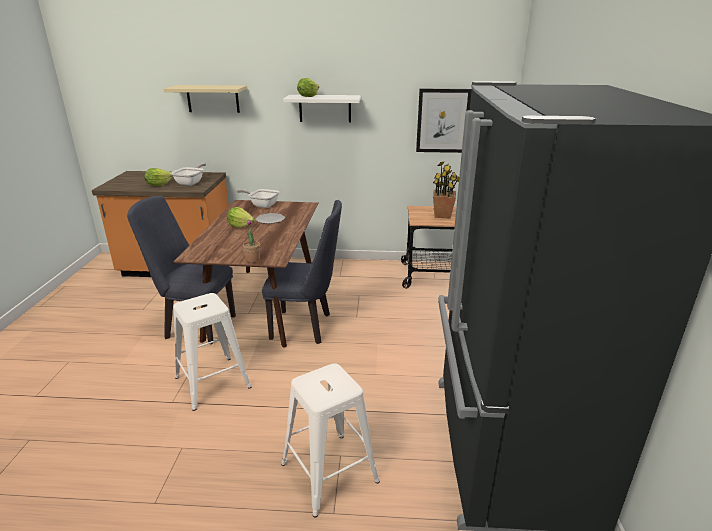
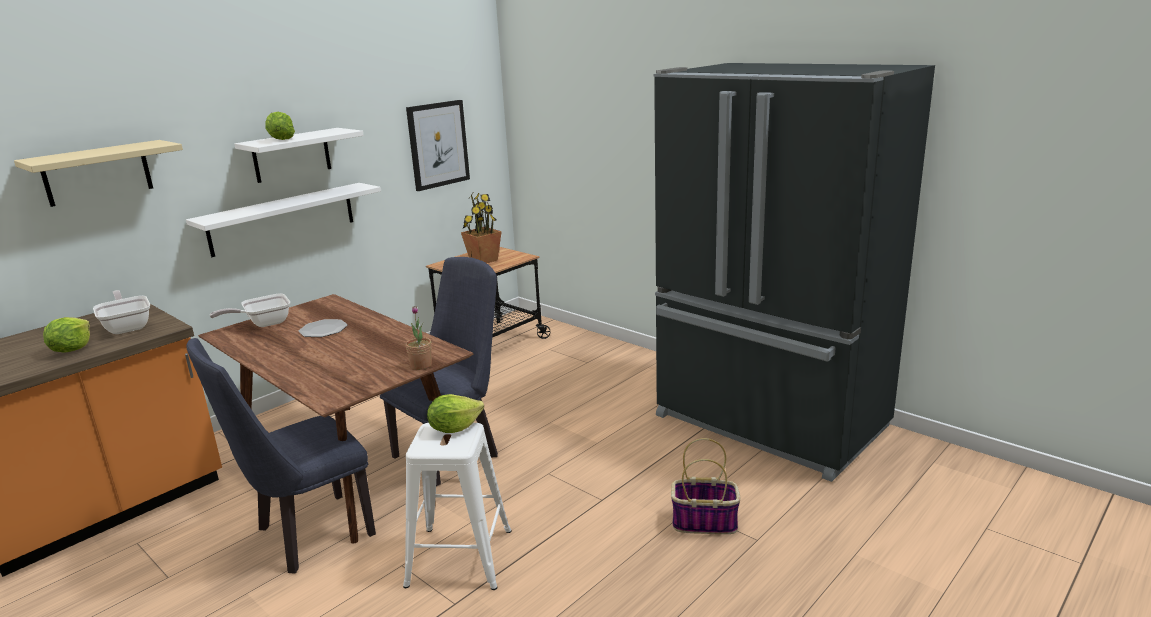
camera: 50 degrees left, 5 degrees down
lettuce [227,207,255,228] -> lettuce moved to [427,394,484,433]
white stool [281,363,380,517] -> basket [671,438,741,534]
none -> white shelf [186,183,381,257]

